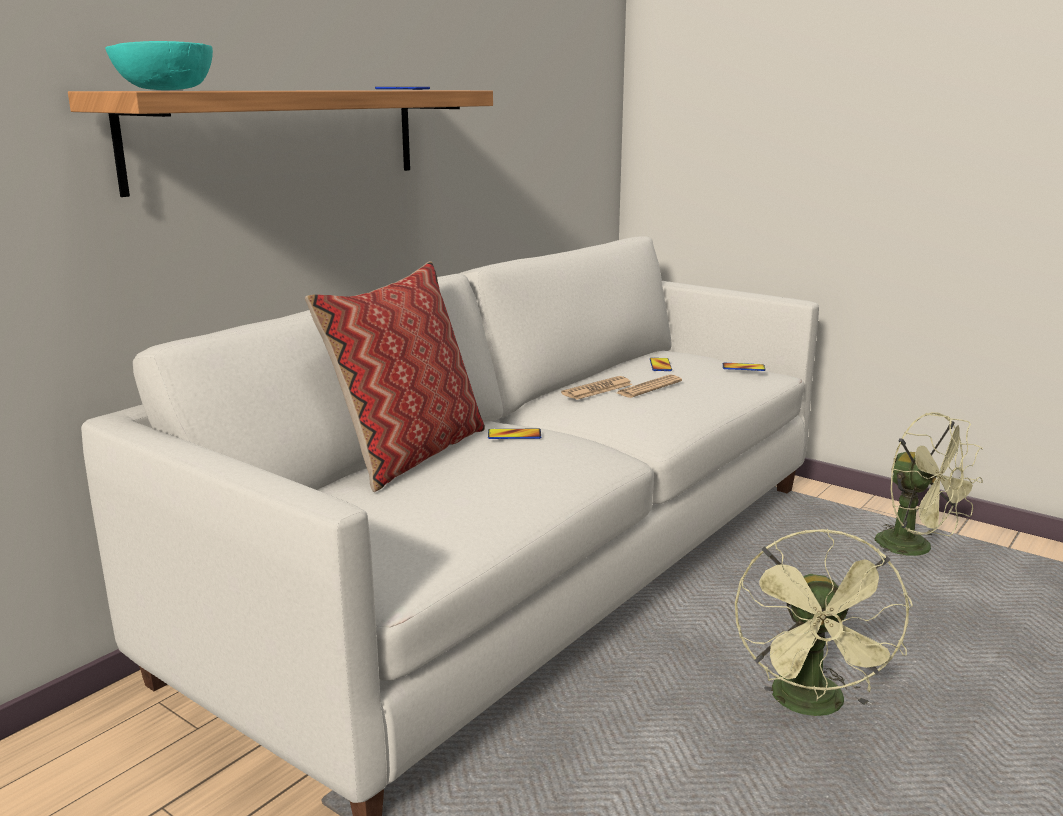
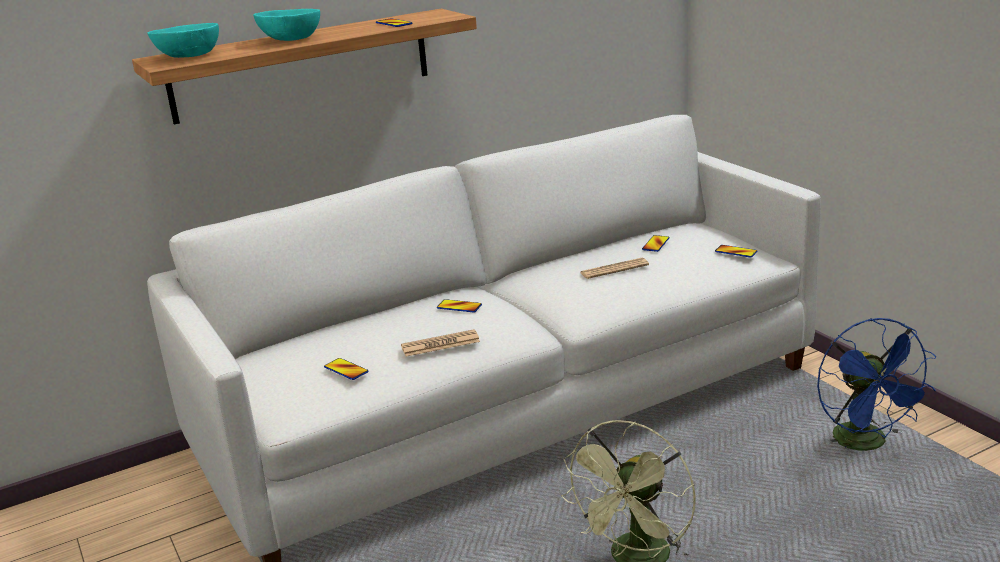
camera: 25 degrees right, 5 degrees up
pillow [305,261,485,492] -> none
newspaper [561,376,633,400] -> newspaper moved to [401,329,480,357]
green fan [875,412,983,556] -> blue fan [817,318,936,451]
none -> turquoise bowl [253,9,320,41]
none -> phone [324,358,368,380]

